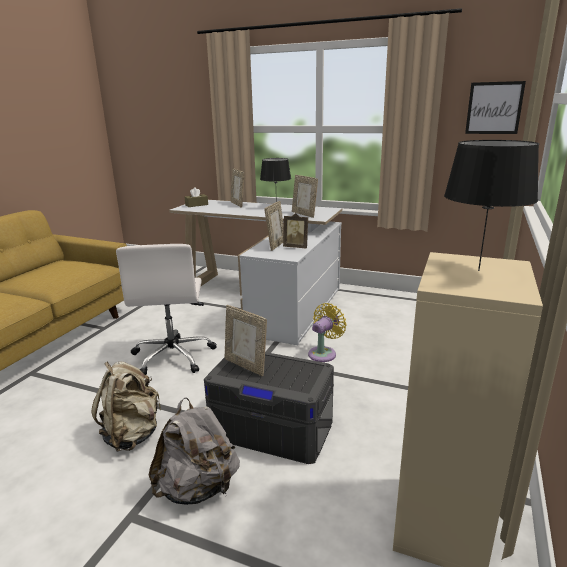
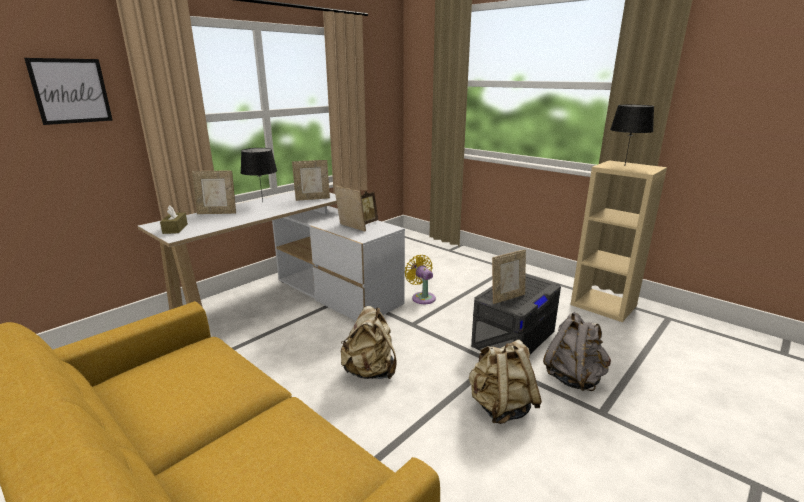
camera: 70 degrees left, 0 degrees up
white office chair [116,244,217,375] -> beige backpack [341,306,397,379]
picture [465,81,526,134] -> picture moved to [24,58,113,125]

